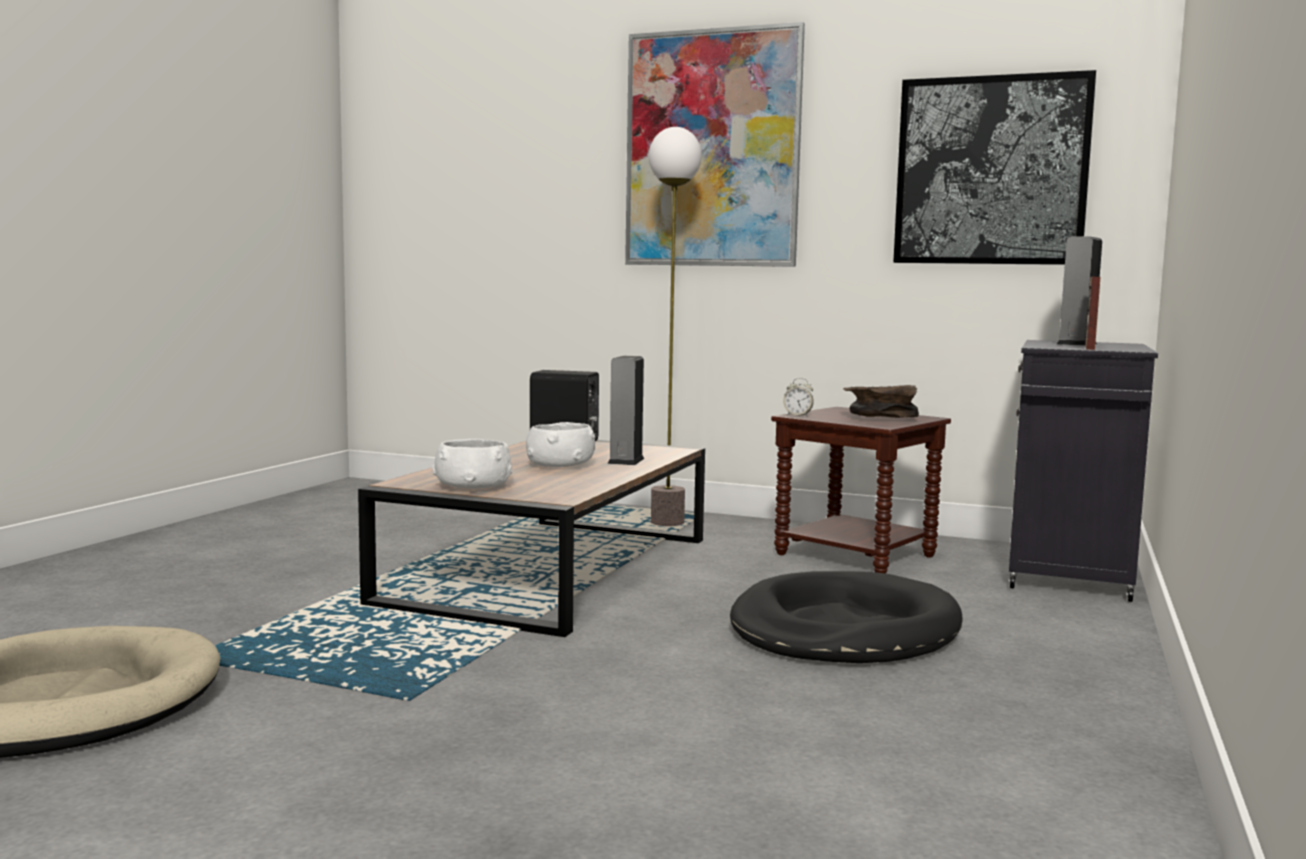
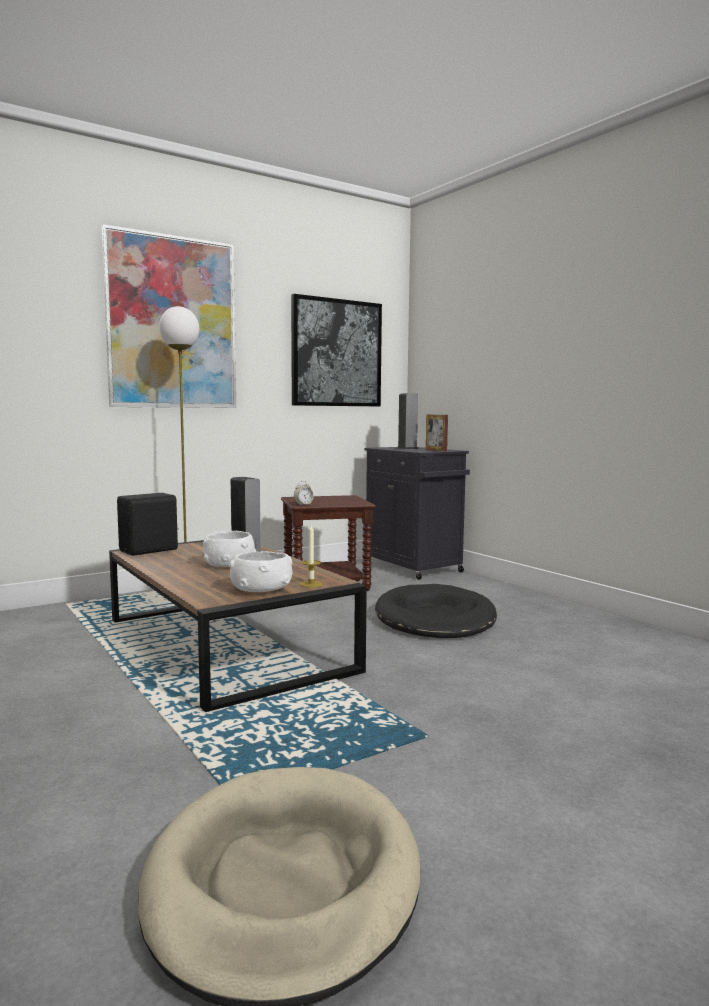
camera: 55 degrees left, 0 degrees up
brown bowl [843,385,919,418] -> none
none -> candle [300,525,323,587]

